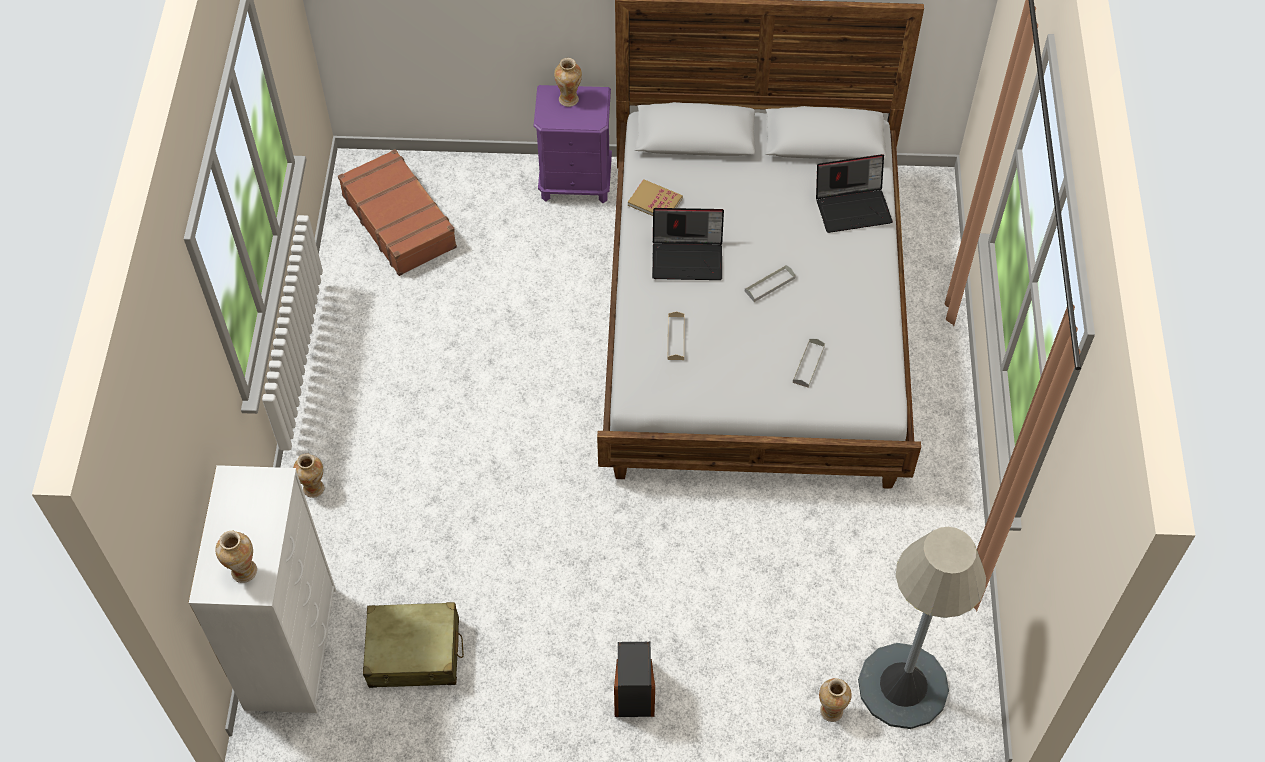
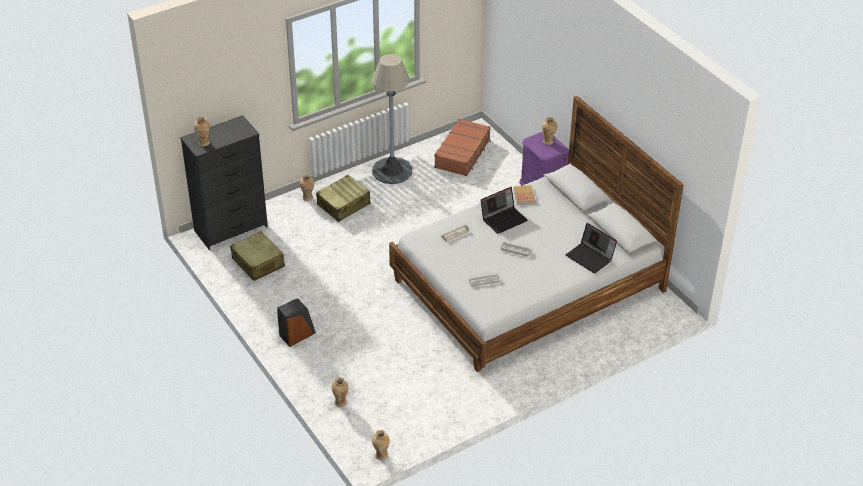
camera: 55 degrees right, 15 degrees down
white dresser [189,465,336,713] -> black dresser [180,115,268,250]
laptop [652,208,724,280] -> laptop turned 90 degrees counterclockwise [480,187,528,234]
grey floor lamp [858,527,986,729] -> grey floor lamp moved to [372,54,412,184]
none -> beige suitcase [316,175,371,222]
none -> vase [372,430,390,460]

